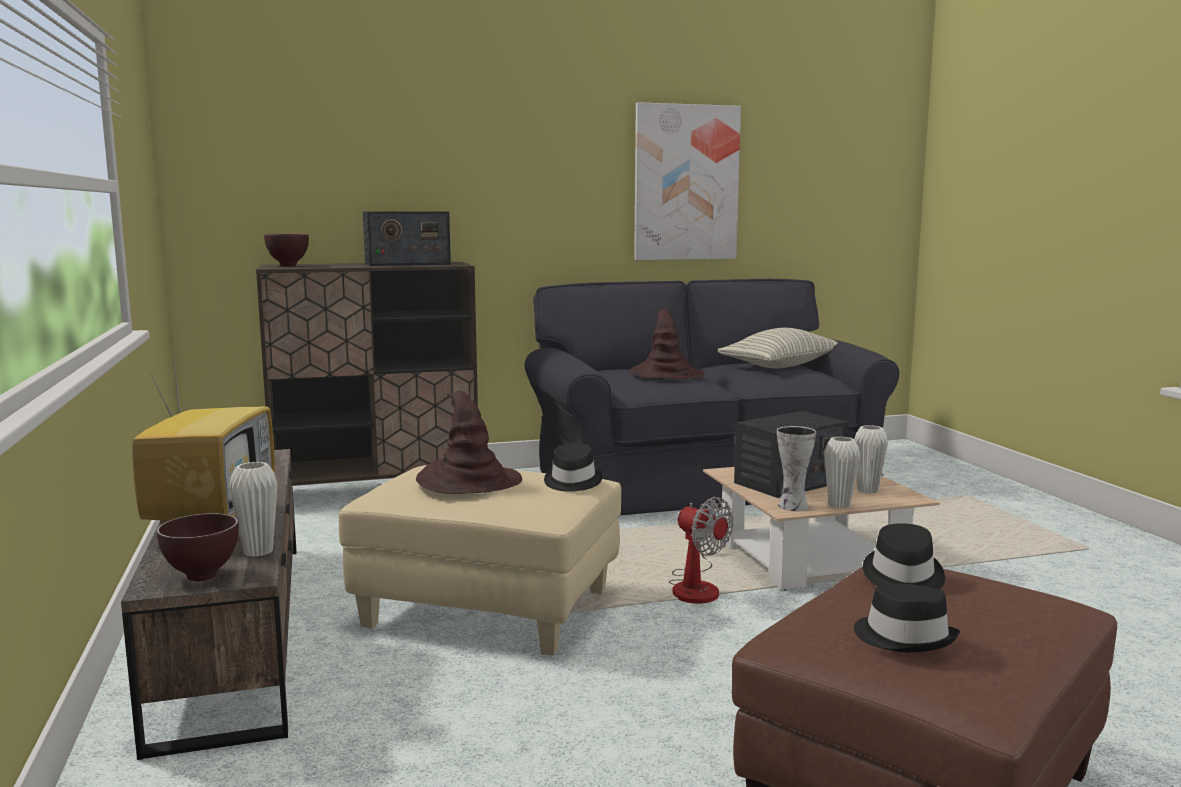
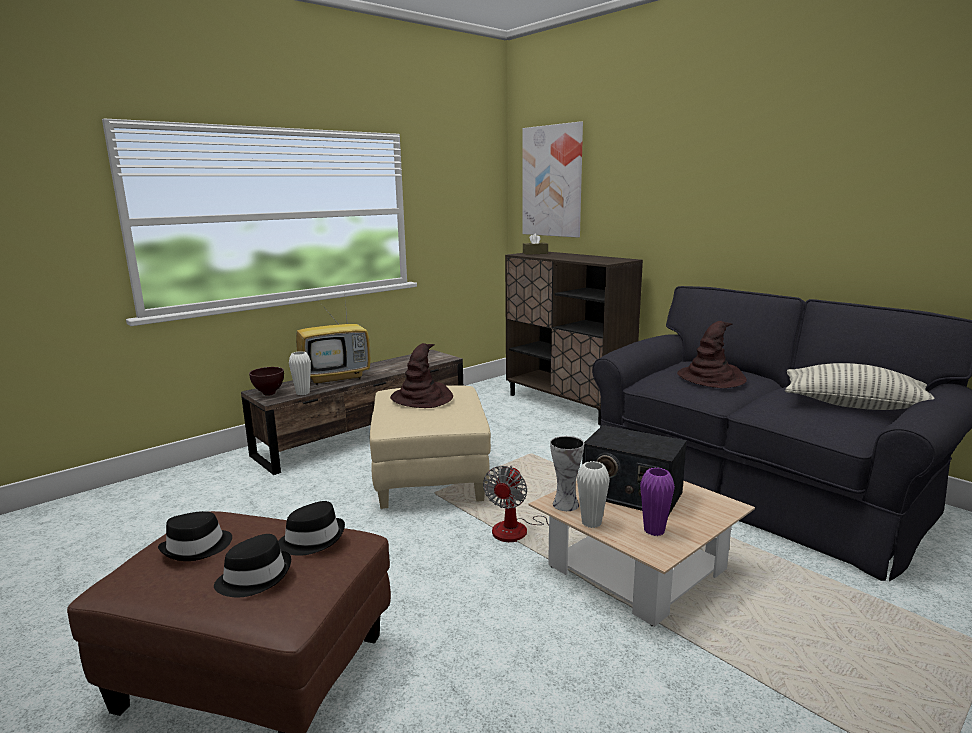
camera: 65 degrees right, 5 degrees up
brown bowl [264,234,309,266] -> brown tissue box [523,233,548,255]
radio [363,211,451,266] -> none
black hat [544,443,602,492] -> black hat moved to [214,534,291,597]
picture [634,102,741,260] -> picture moved to [523,121,583,238]
white vase [854,425,888,494] -> purple vase [640,468,675,536]

